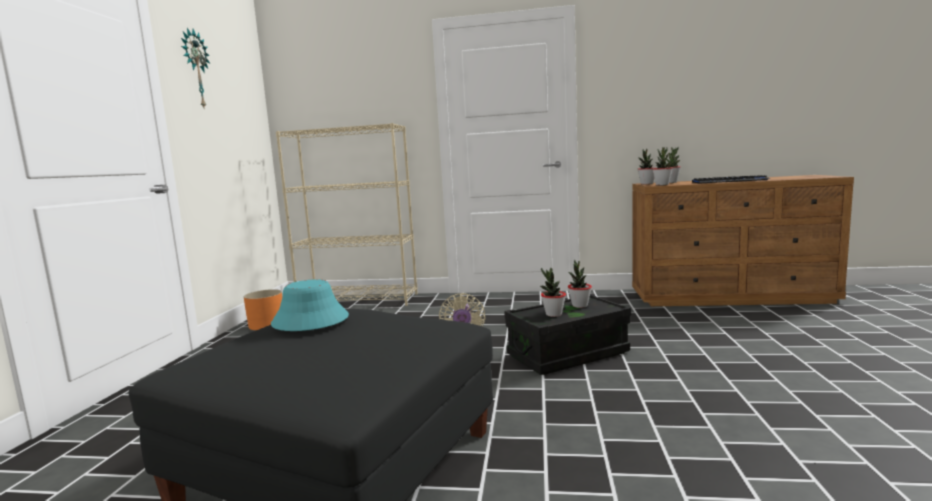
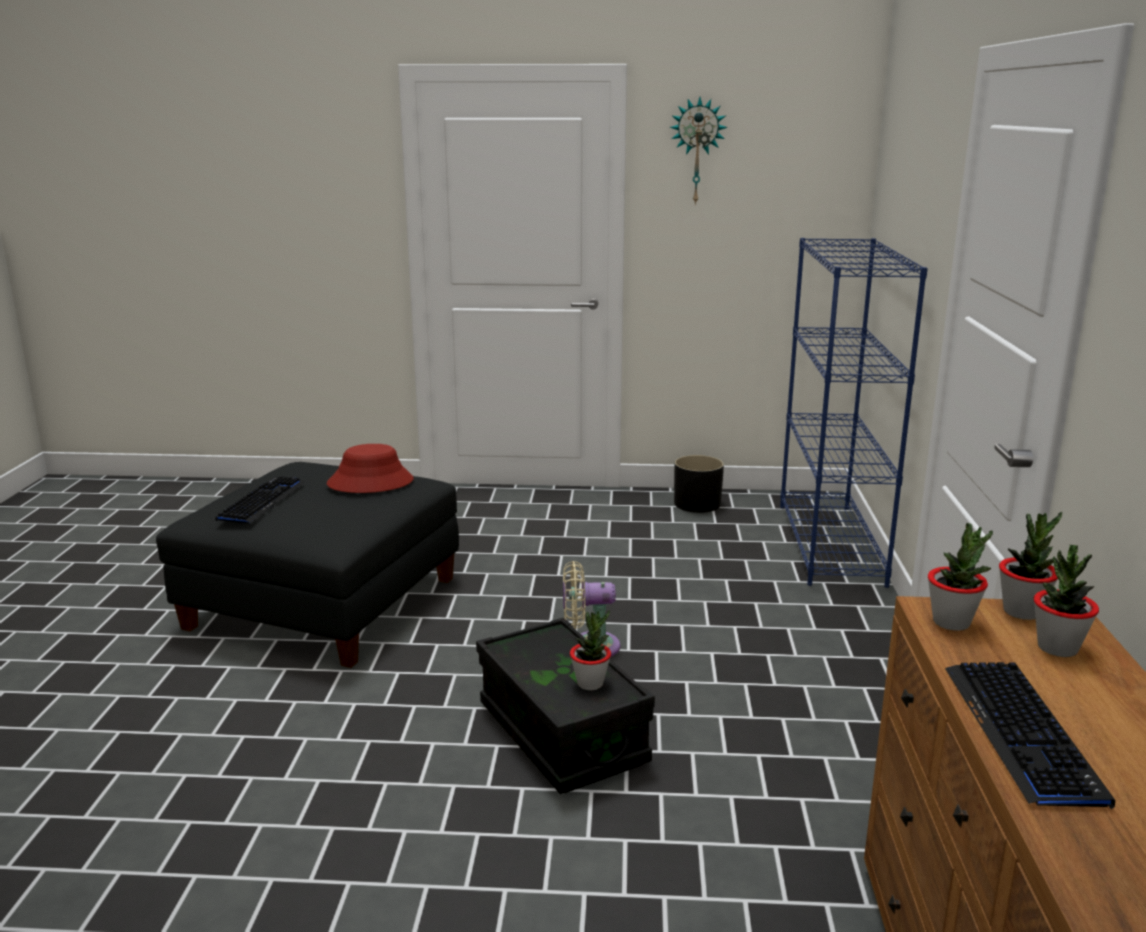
camera: 85 degrees right, 10 degrees up
orange planter [244,289,282,330] -> black planter [674,455,724,513]
turquoise hat [271,279,349,331] -> red hat [327,444,414,493]
beige bookcase [276,123,418,306] -> blue bookcase [780,238,928,588]
potted plant [540,268,566,317] -> none
none -> keyboard [215,476,305,523]

